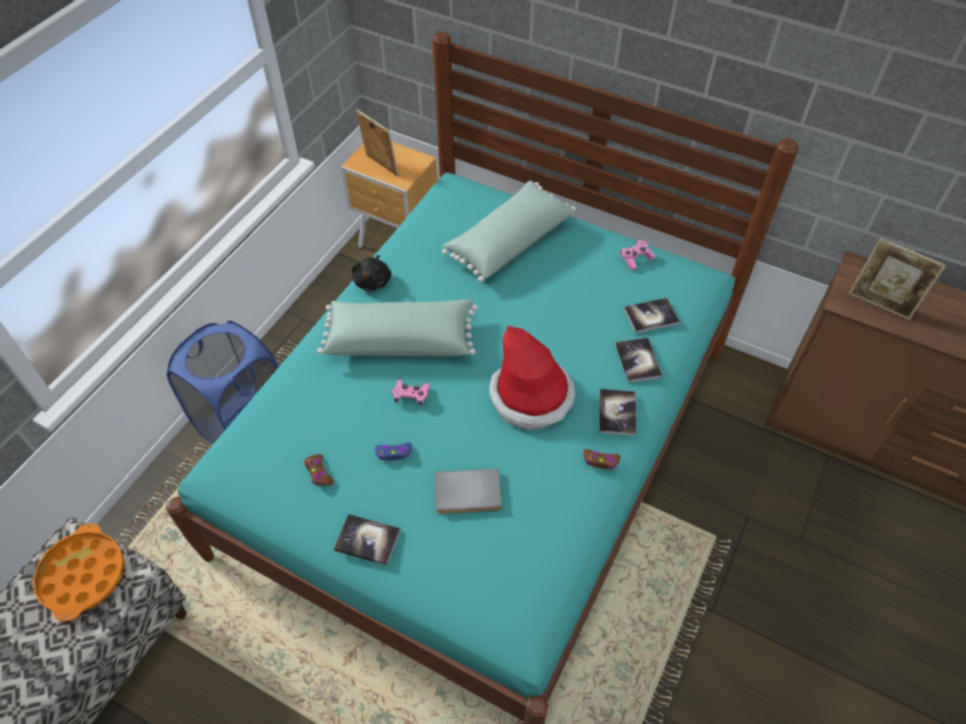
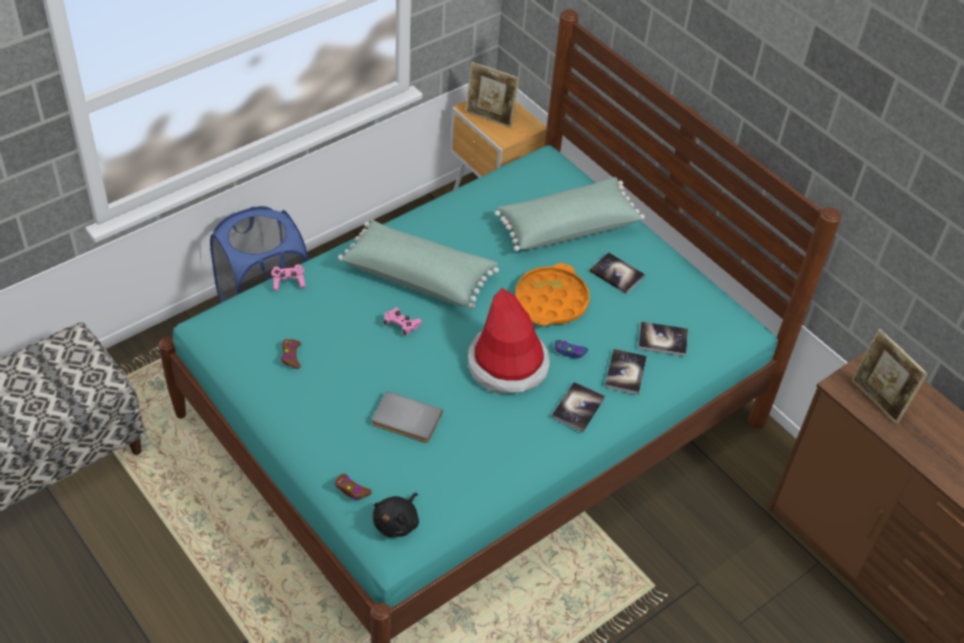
camera: 20 degrees right, 5 degrees down
orange tray [33,524,124,622] -> orange tray moved to [515,263,590,326]
book [334,514,401,565] -> book moved to [589,252,645,294]
black plush toy [352,255,392,291] -> black plush toy moved to [373,493,419,537]
picture frame [355,109,399,177] -> picture frame turned 135 degrees clockwise [465,62,519,128]
blue game controller [375,442,412,461] -> blue game controller moved to [555,340,588,358]
brown game controller [583,449,620,469] -> brown game controller moved to [335,474,372,500]
pink game controller [620,240,655,270] -> pink game controller moved to [271,264,306,291]

